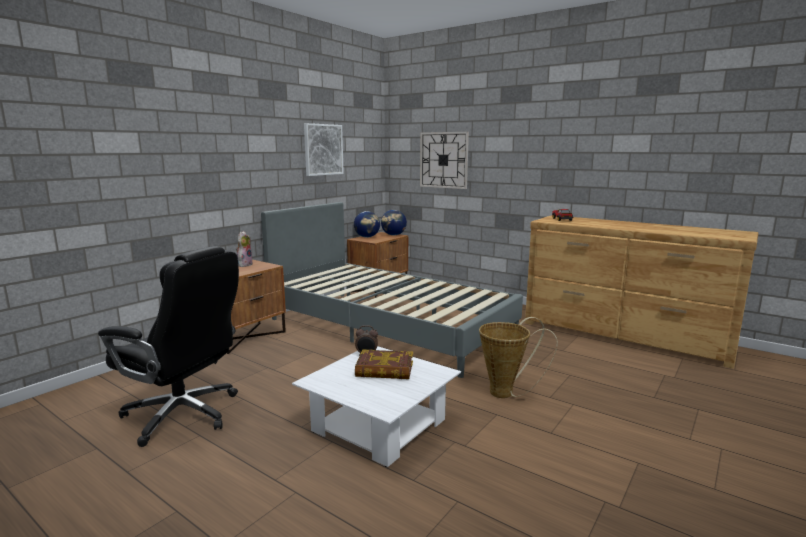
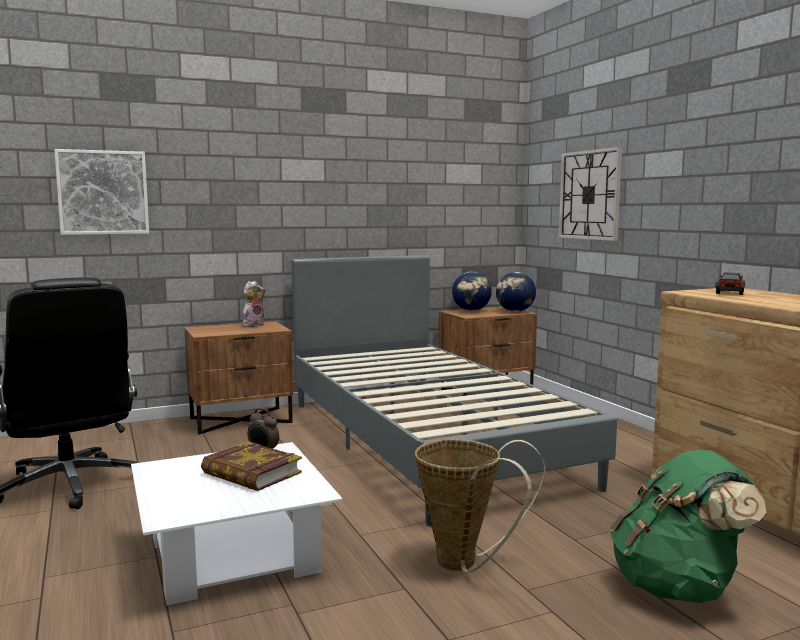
camera: 30 degrees right, 5 degrees down
picture [304,123,344,176] -> picture moved to [54,149,149,235]
none -> green backpack [610,450,767,603]

